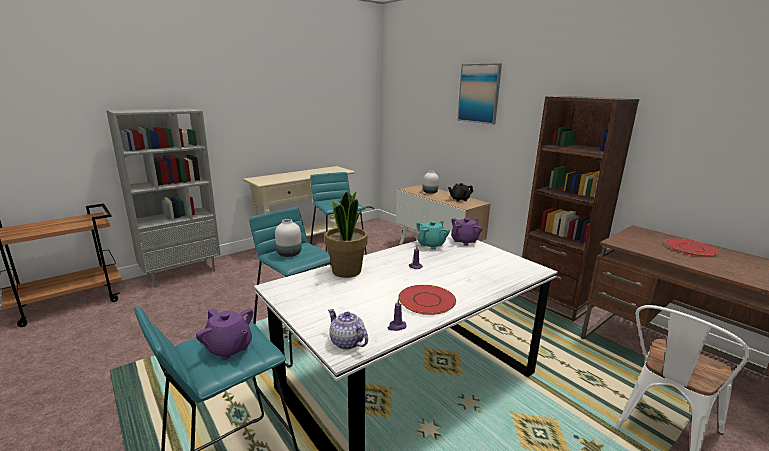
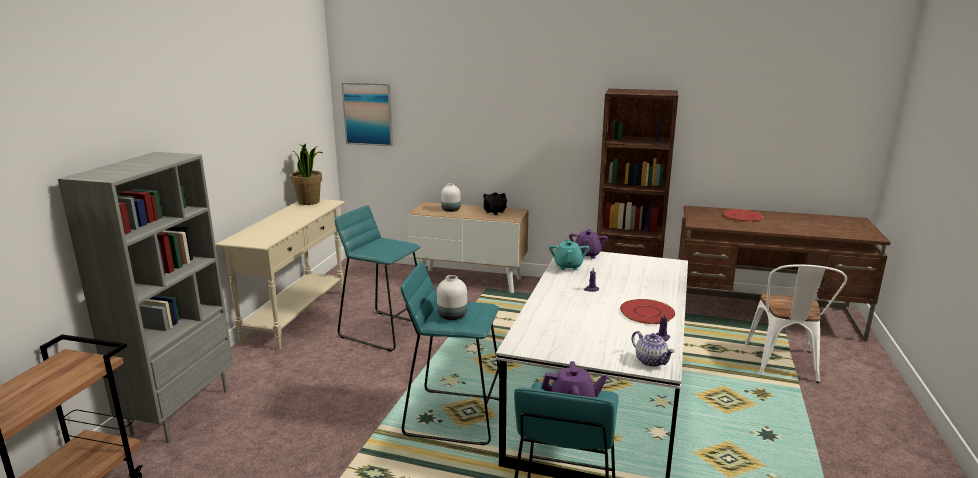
camera: 35 degrees left, 0 degrees up
potted plant [325,191,374,278] -> potted plant moved to [291,143,322,205]
teapot [328,309,368,350] -> teapot turned 135 degrees counterclockwise [632,331,675,367]
picture [457,63,502,124] -> picture moved to [342,82,393,146]

